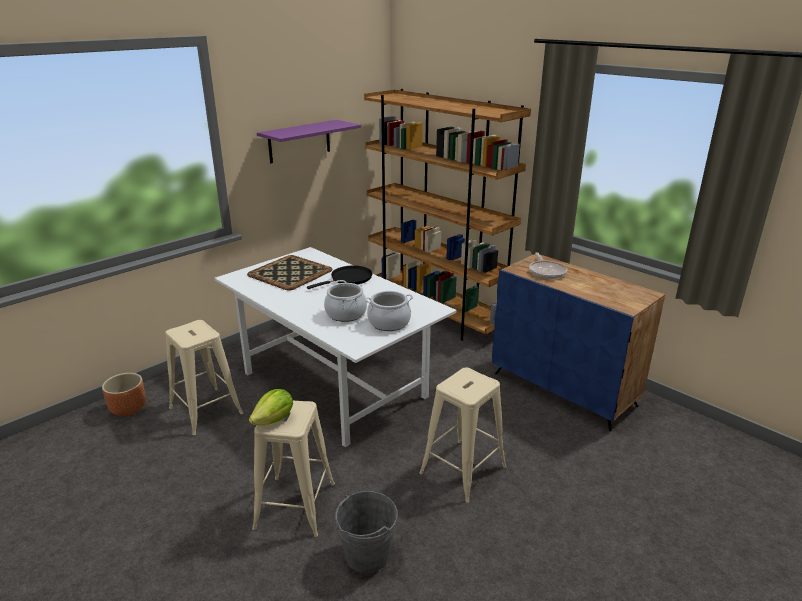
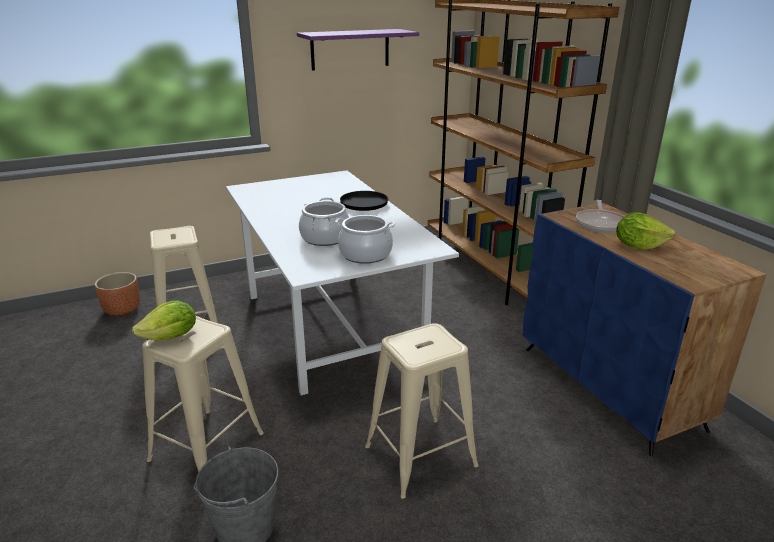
camera: 20 degrees right, 0 degrees up
tray [247,255,332,291] -> none
none -> lettuce [616,212,675,250]

